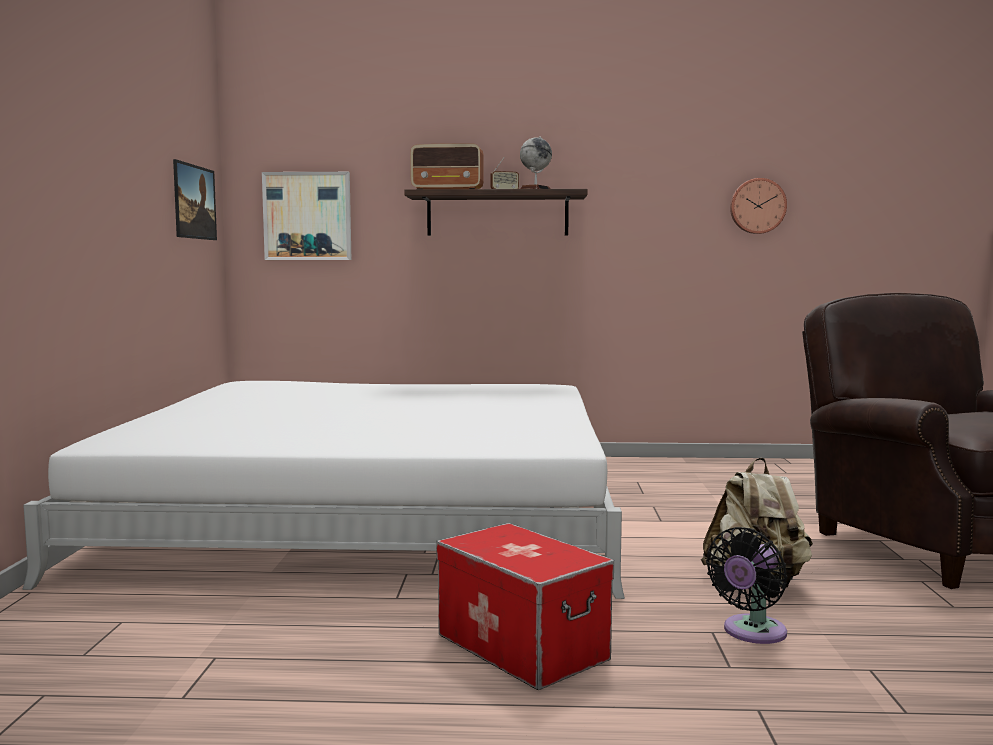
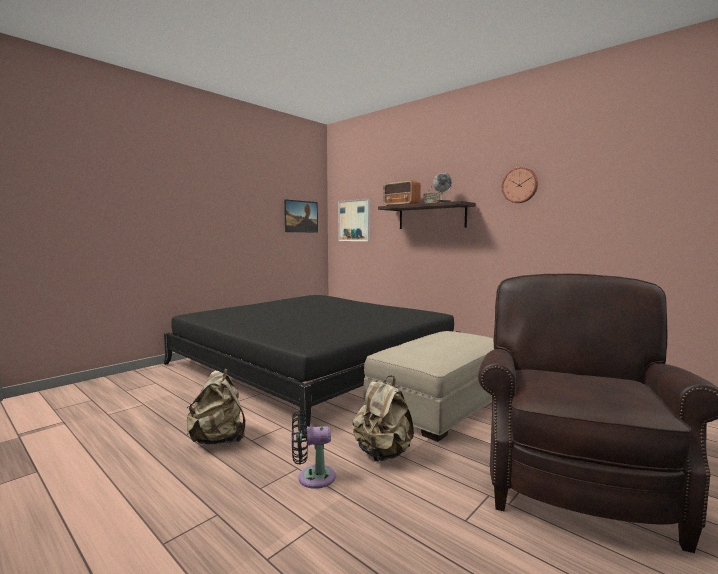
camera: 40 degrees right, 0 degrees up
white bed [23,381,625,599] -> black bed [164,295,459,435]
storage box [436,523,614,690] -> beige backpack [187,369,245,445]
wall clock [730,178,787,234] -> wall clock moved to [502,167,538,203]
none -> beige ottoman [363,331,494,442]

